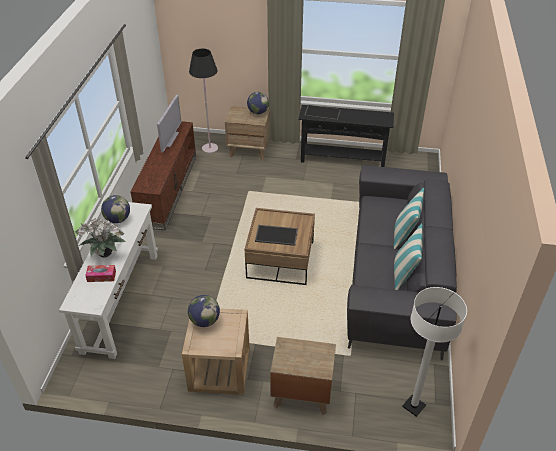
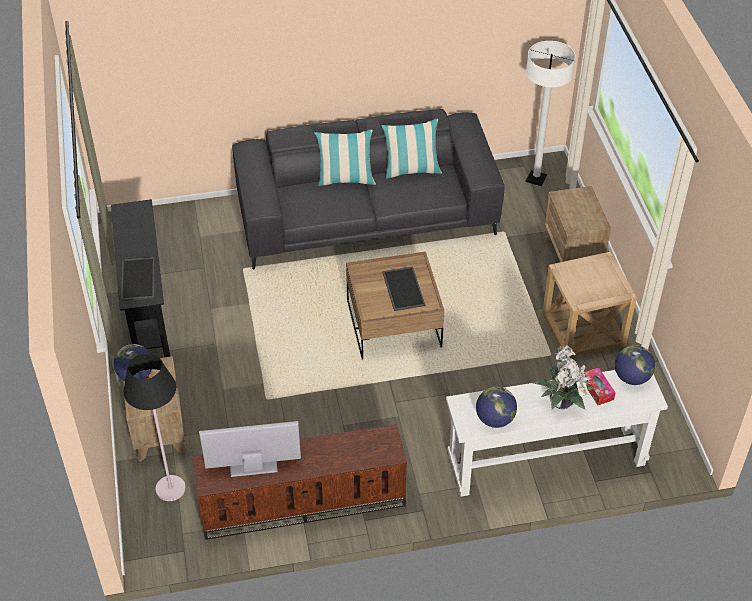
camera: 110 degrees left, 5 degrees up
globe [188,295,220,327] -> globe moved to [615,345,655,385]

